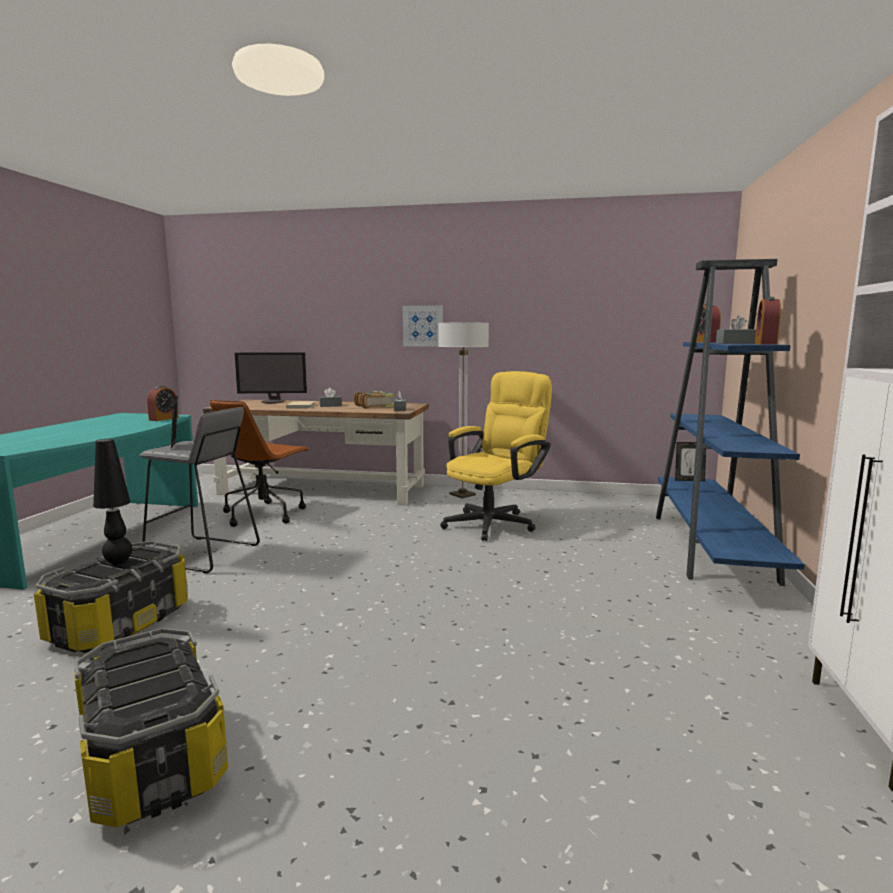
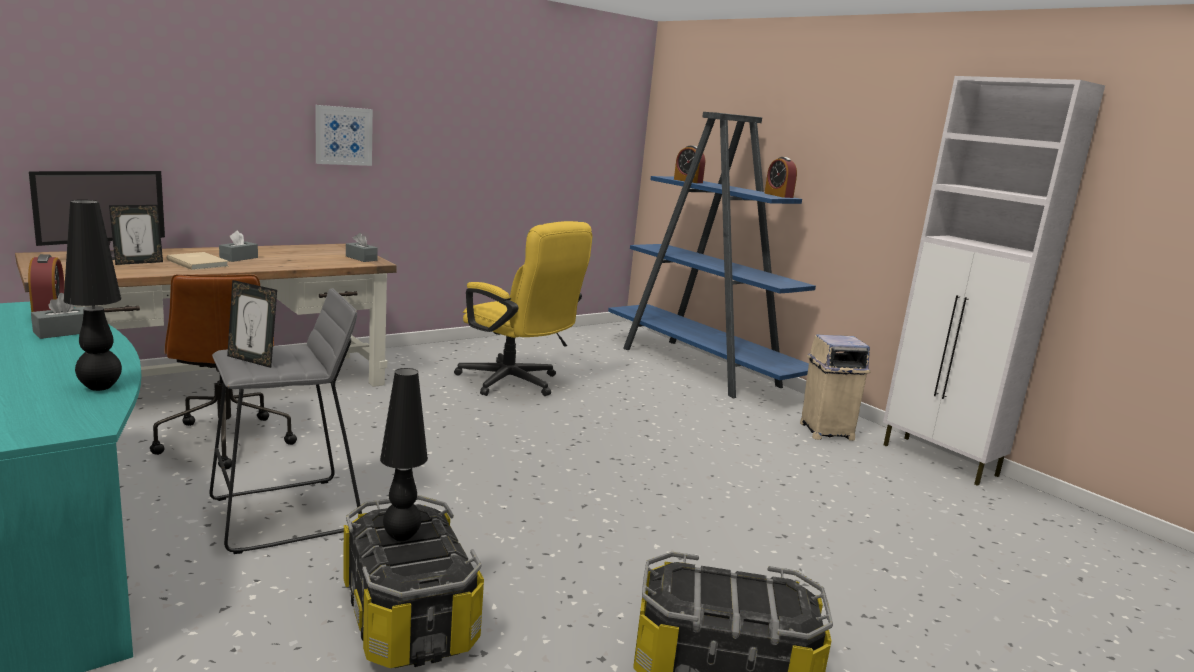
camera: 50 degrees left, 5 degrees up
book [354,391,394,409] -> none
floor lamp [438,322,489,498] -> none
yellow office chair [440,371,552,541] -> yellow office chair turned 135 degrees clockwise [454,221,592,396]
picture frame [675,442,706,481] -> picture frame moved to [109,205,163,265]
grey tissue box [716,316,756,344] -> grey tissue box moved to [31,293,86,339]
none -> black table lamp [63,200,122,391]
none -> beige trash can [800,334,870,441]

